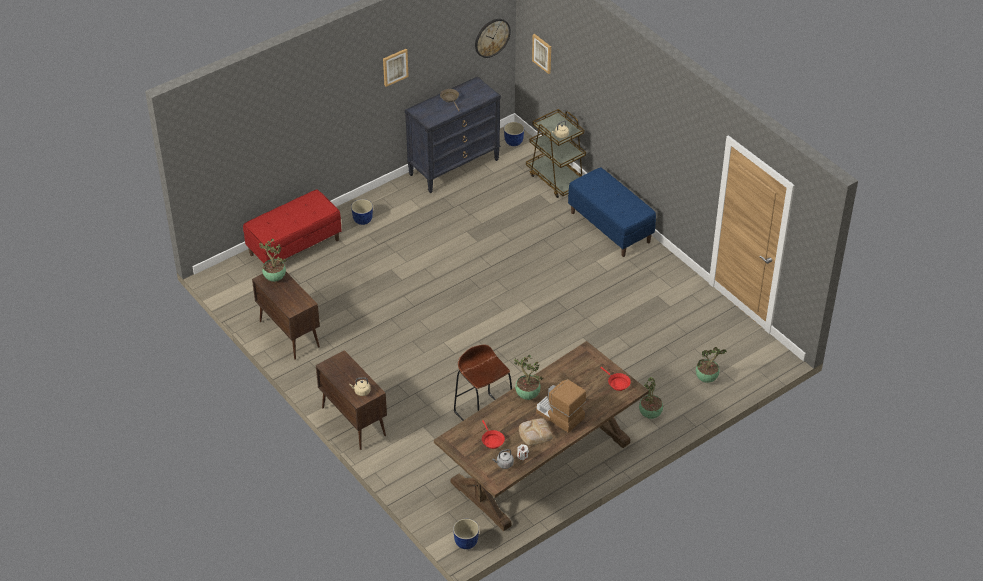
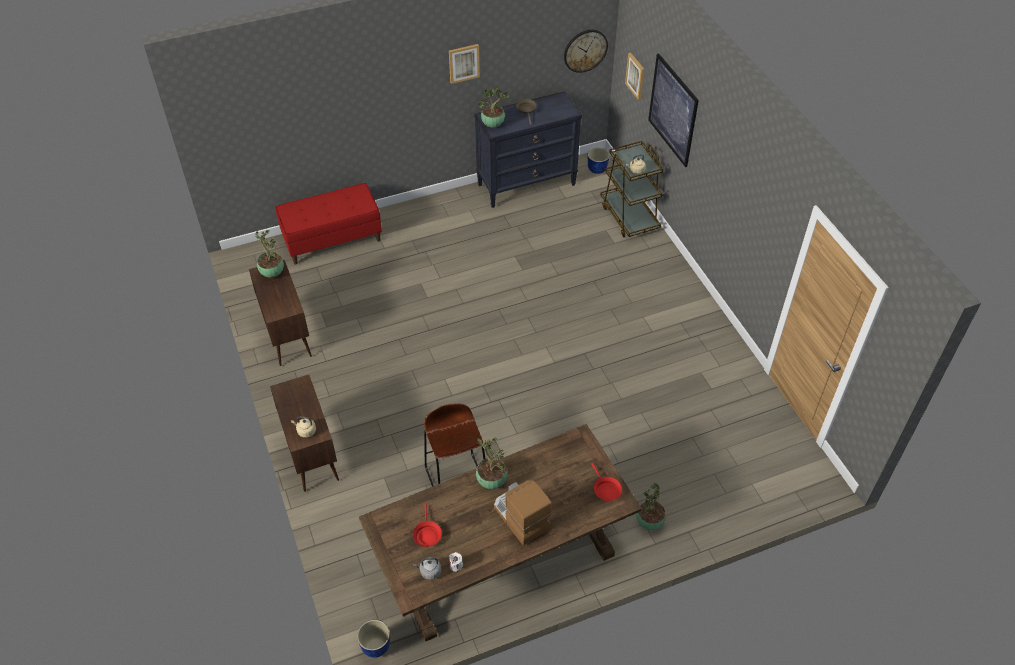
camera: 15 degrees right, 5 degrees up
planter [351,199,373,225] -> none
bread [519,418,553,445] -> none
blue bench [568,167,656,257] -> none
potted plant [696,347,727,383] -> potted plant moved to [478,87,510,128]
none -> picture [648,53,699,167]

